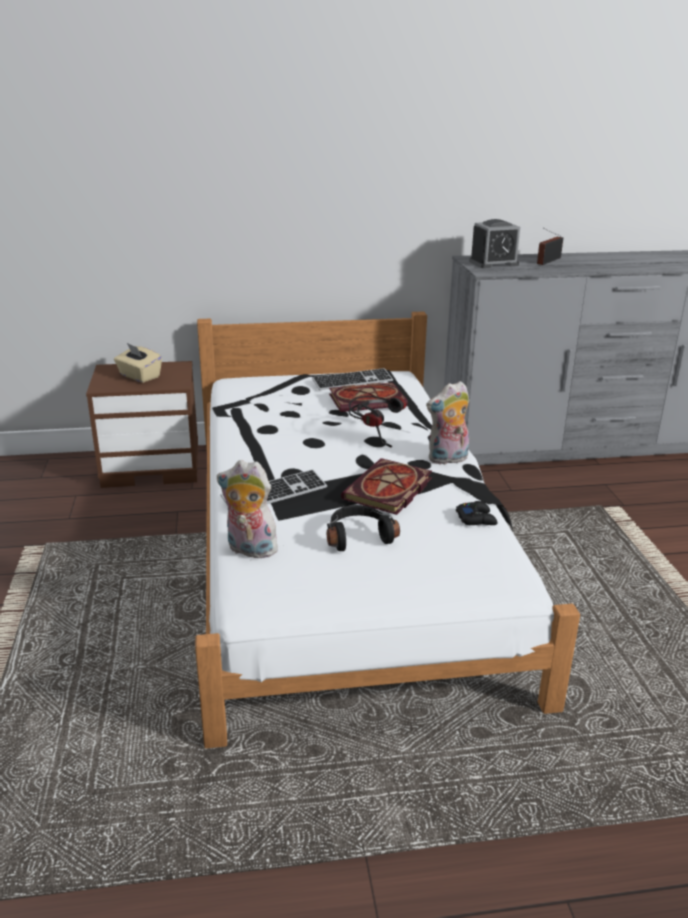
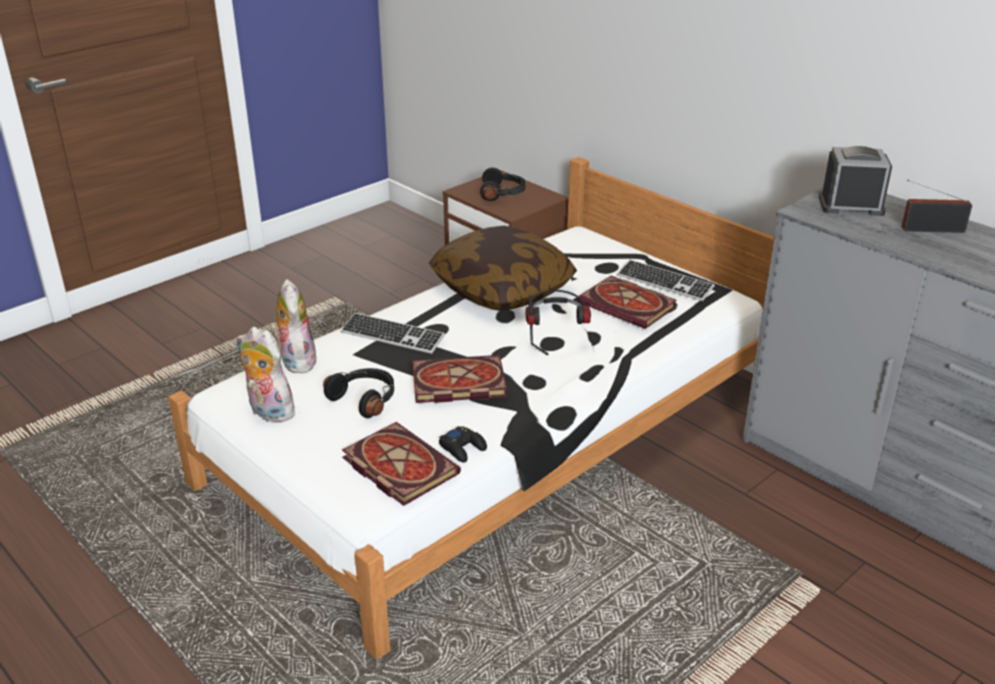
camera: 55 degrees right, 5 degrees up
beige tissue box [114,343,162,383] -> black headphones [480,168,526,201]
plush toy [426,381,469,465] -> plush toy moved to [237,327,300,423]
alarm clock [469,219,520,268] -> alarm clock turned 150 degrees clockwise [819,146,892,216]
none -> book [342,422,461,506]
none -> pillow [429,226,577,311]

